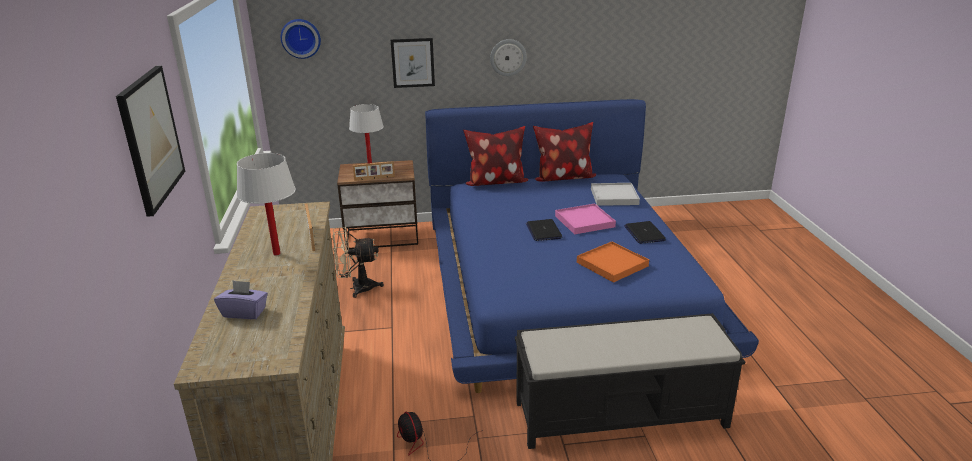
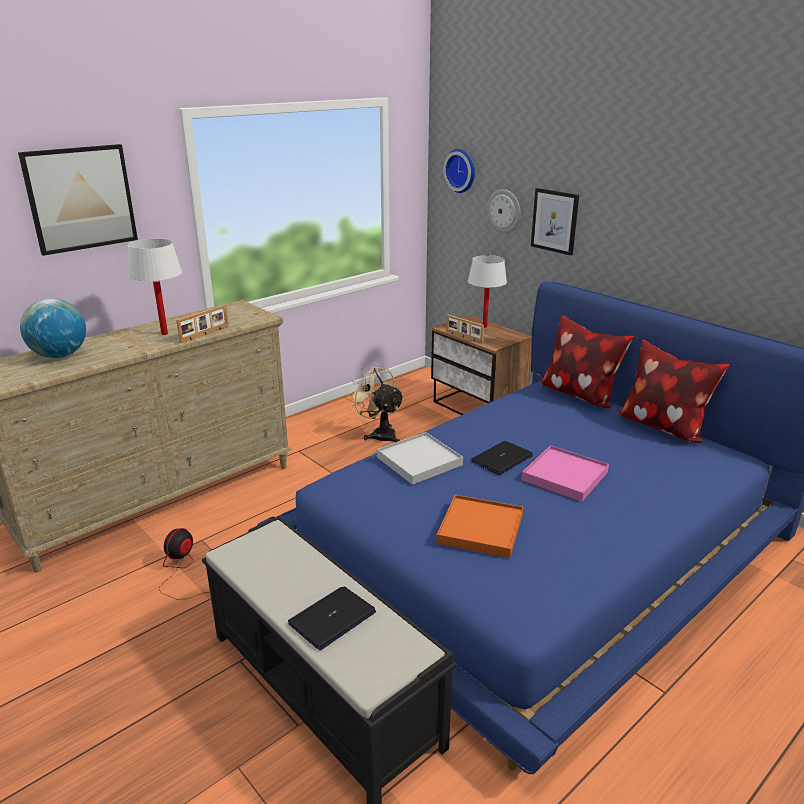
camera: 55 degrees right, 0 degrees up
purple tissue box [214,280,268,319] -> globe [20,298,86,358]
wall clock [490,39,527,76] -> wall clock moved to [487,189,521,233]
white tray [591,183,640,206] -> white tray moved to [377,432,463,485]
laptop [624,221,666,244] -> laptop moved to [288,586,376,650]

